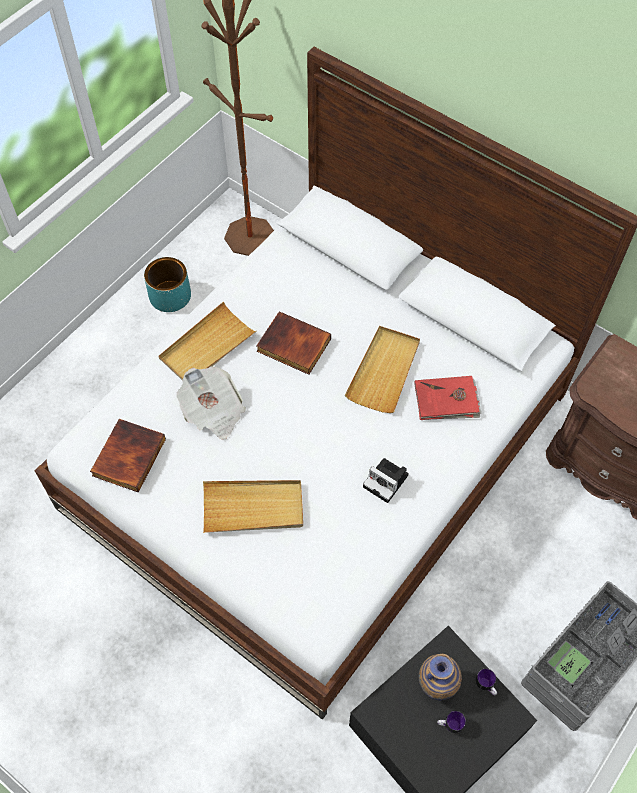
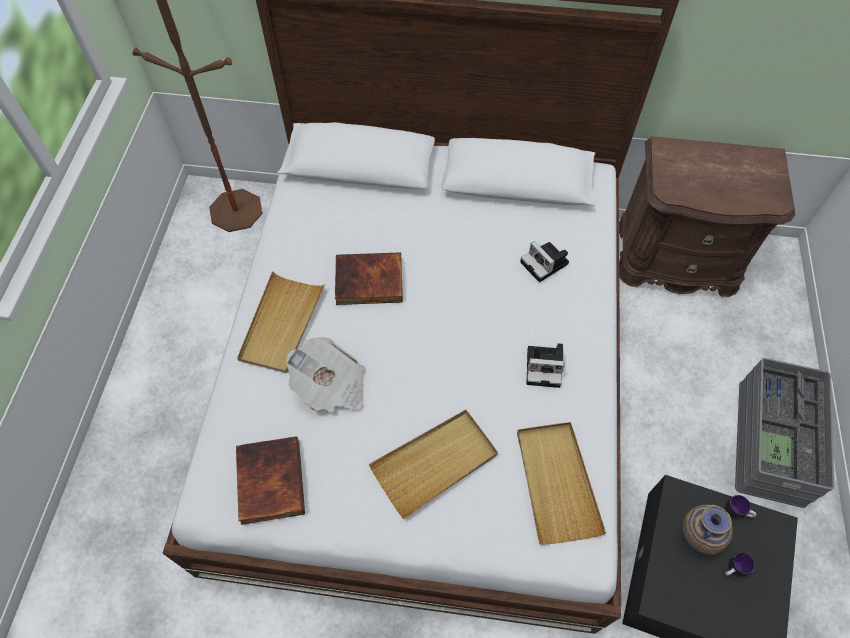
camera: 30 degrees left, 0 degrees up
turquoise planter [144,257,191,312] -> none
beige tray [345,326,420,413] -> beige tray moved to [517,422,606,545]
red book [414,376,481,420] -> camera [520,241,569,282]

